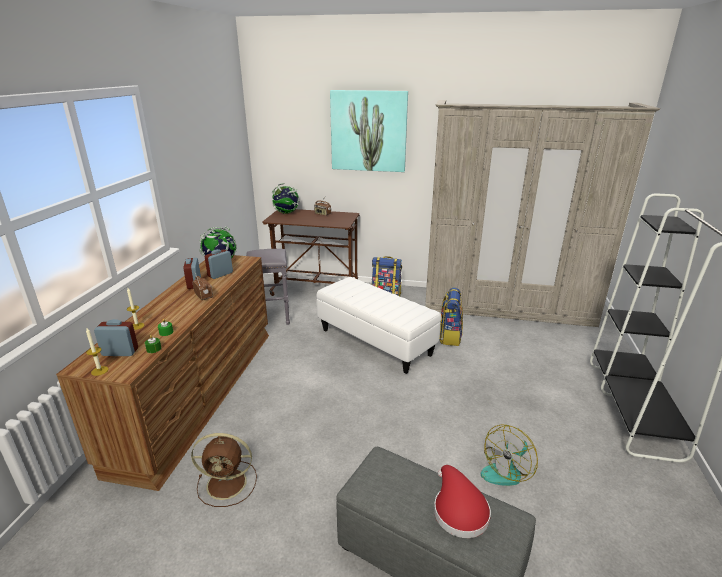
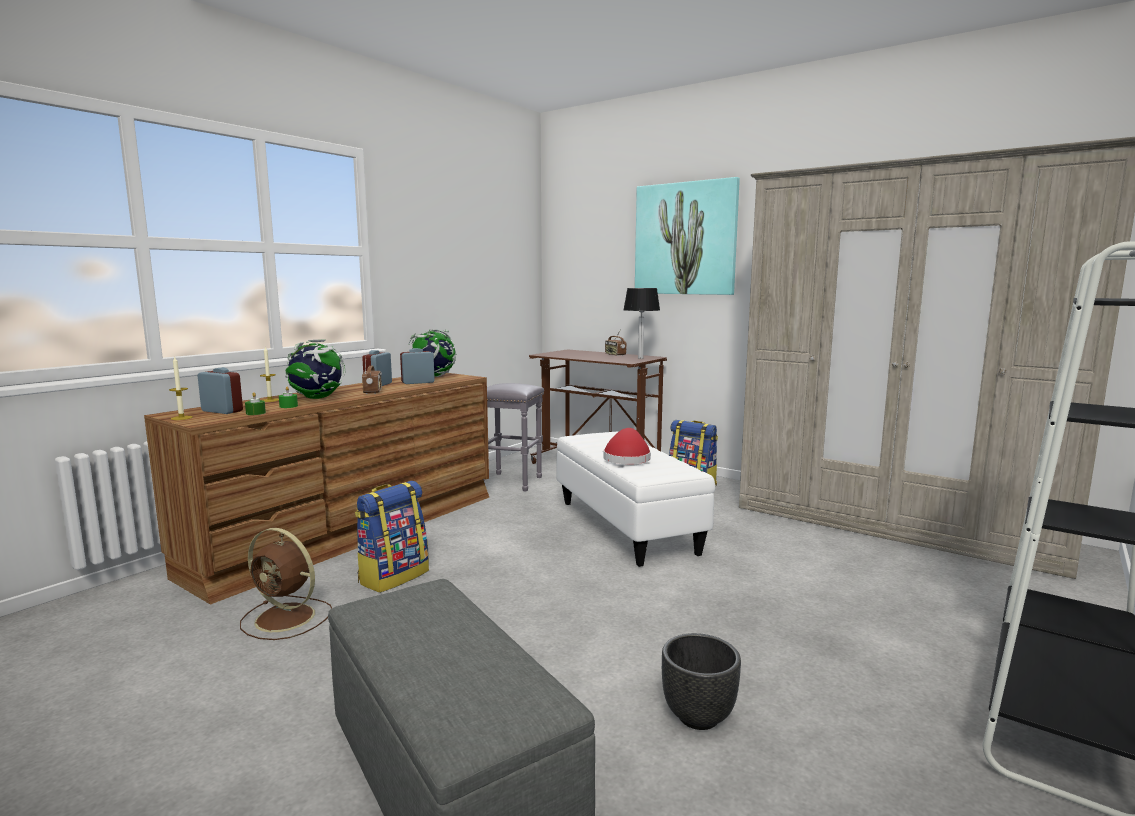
camera: 25 degrees right, 15 degrees down
globe [272,183,300,214] -> globe moved to [285,339,346,399]
red hat [434,465,491,538] -> red hat moved to [603,428,651,464]
backpack [439,287,463,346] -> backpack moved to [355,481,429,593]
fan [481,424,538,486] -> black planter [662,633,741,730]
none -> table lamp [623,288,660,359]

